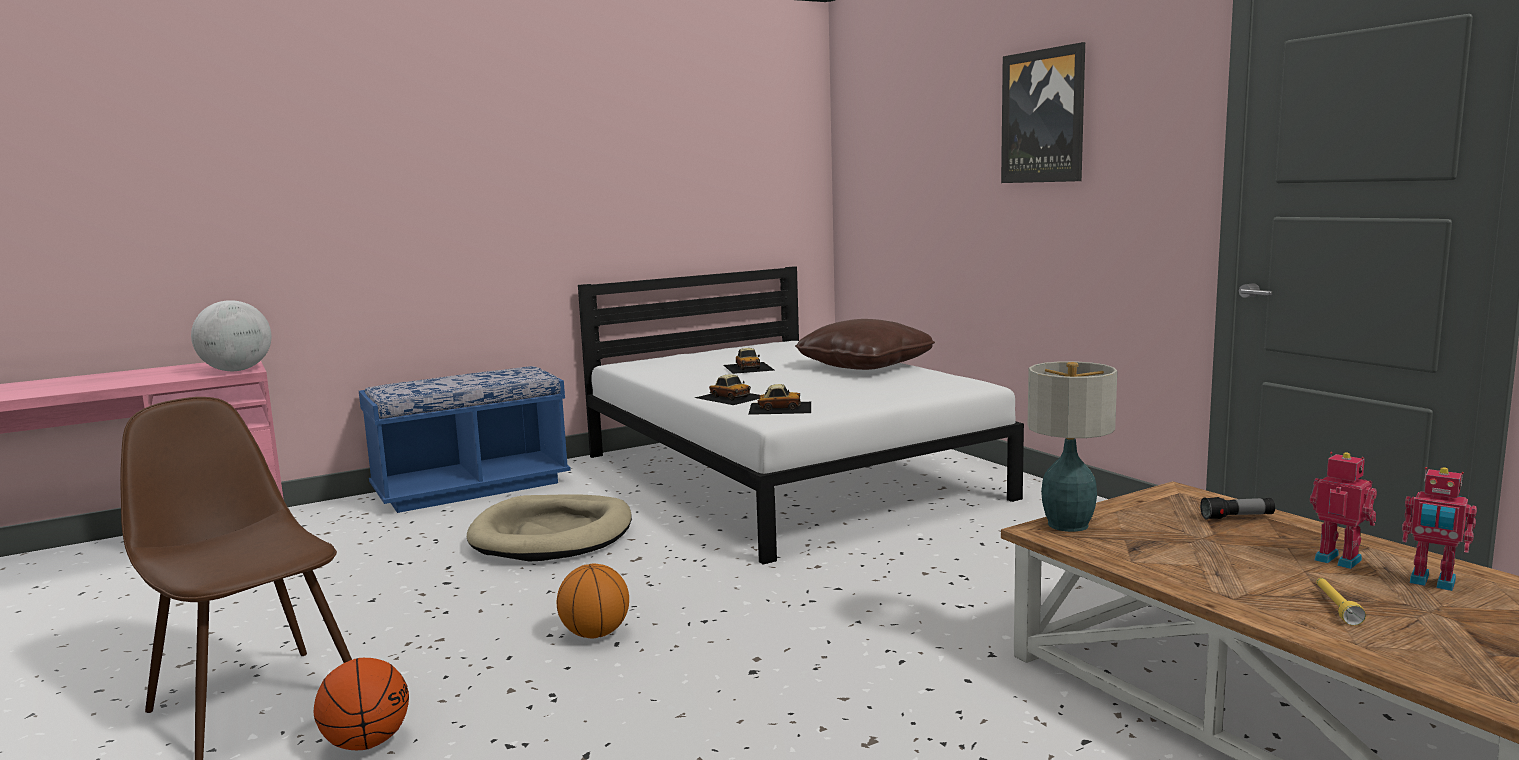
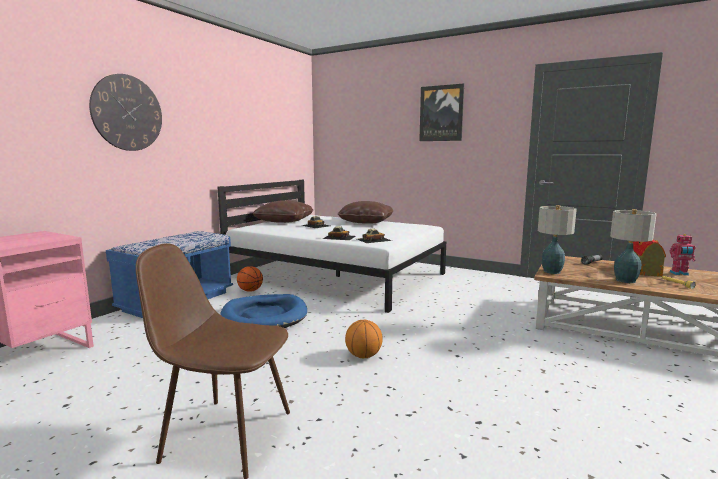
camera: 30 degrees left, 0 degrees up
globe [191,300,271,371] -> none
basketball [314,658,409,750] -> basketball moved to [237,266,263,292]
beige dog bed [467,494,632,562] -> blue dog bed [220,294,307,328]
toy robot [1310,452,1377,569] -> toy house [633,240,666,277]
none -> wall clock [89,74,162,151]
none -> brown pillow [252,200,313,223]
none -> table lamp [610,209,656,283]

